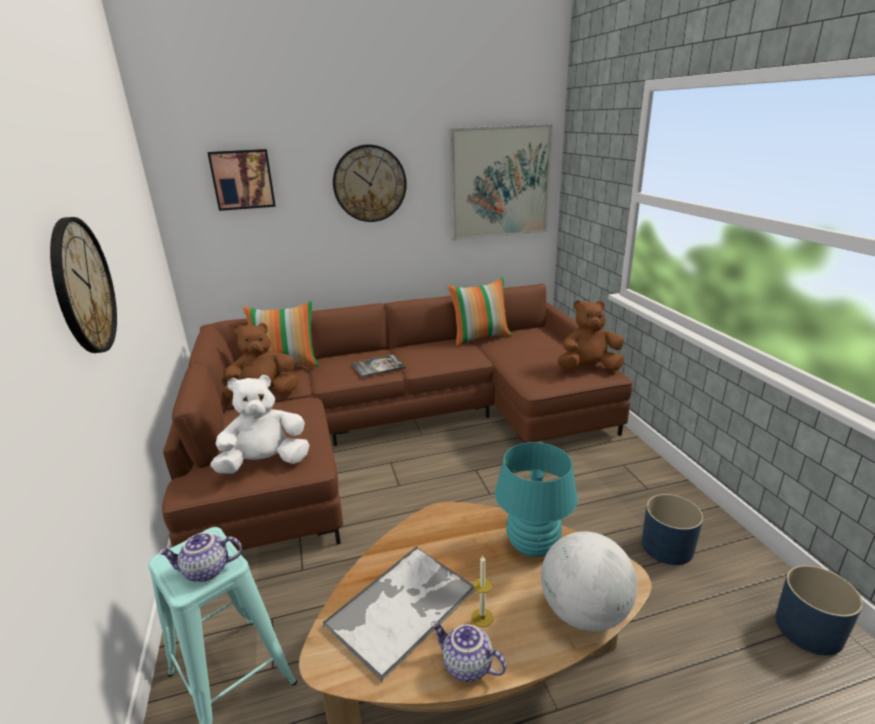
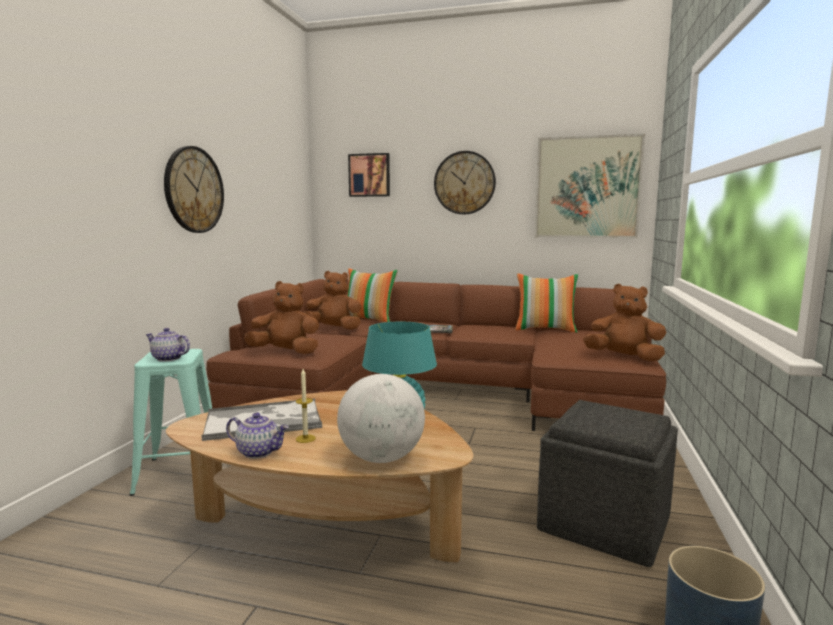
camera: 30 degrees right, 15 degrees down
white plush toy [210,375,310,474] -> brown plush toy [244,281,319,354]
teapot [431,621,506,682] -> teapot turned 135 degrees clockwise [226,412,289,459]
blue planter [642,494,703,565] -> grey ottoman [537,400,678,567]

